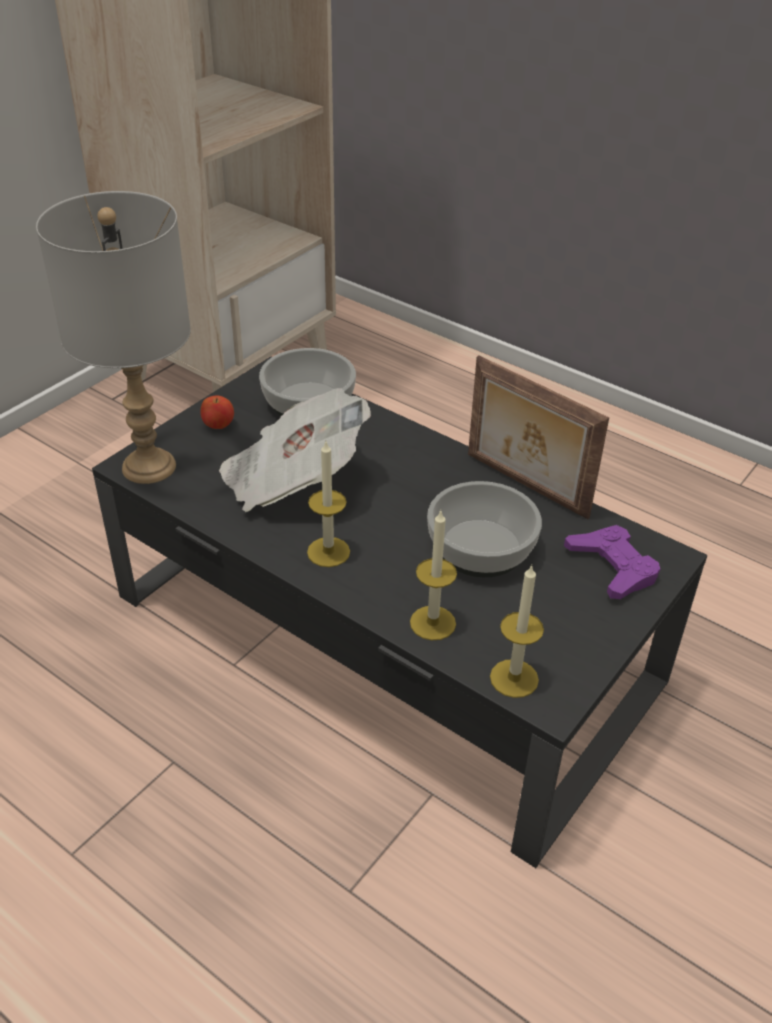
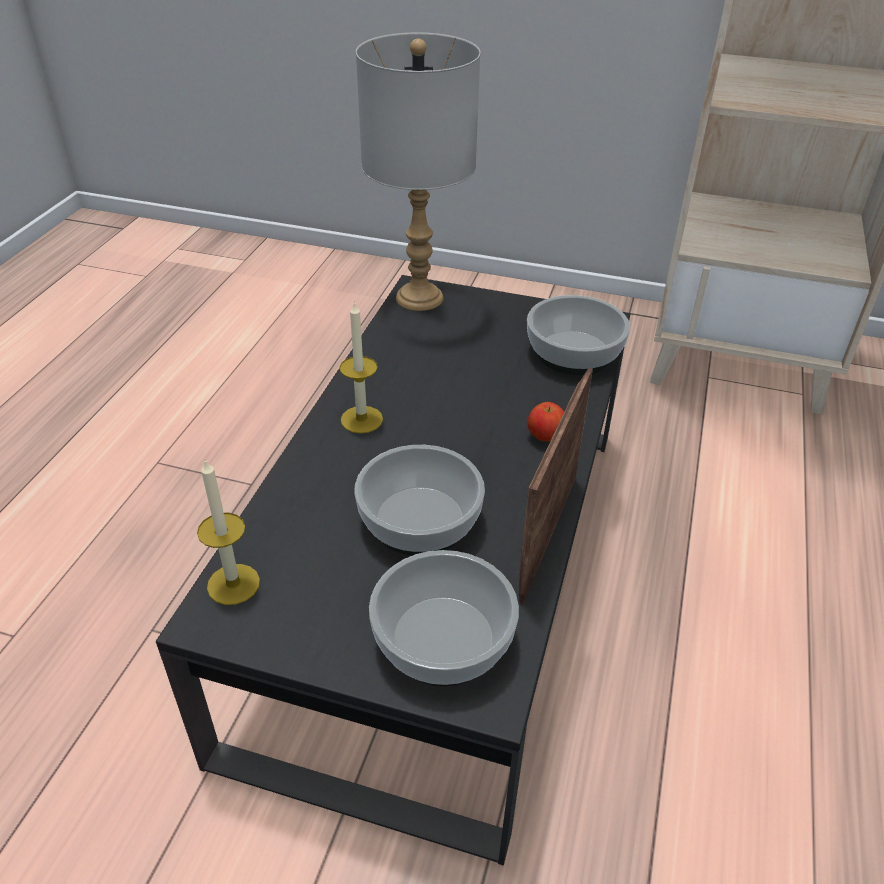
camera: 70 degrees right, 0 degrees up
apple [200,395,234,429] -> apple moved to [527,402,564,441]
newspaper [219,388,371,512] -> none
candle [410,511,457,640] -> none
purple game controller [564,525,660,599] -> bowl [369,550,519,686]

